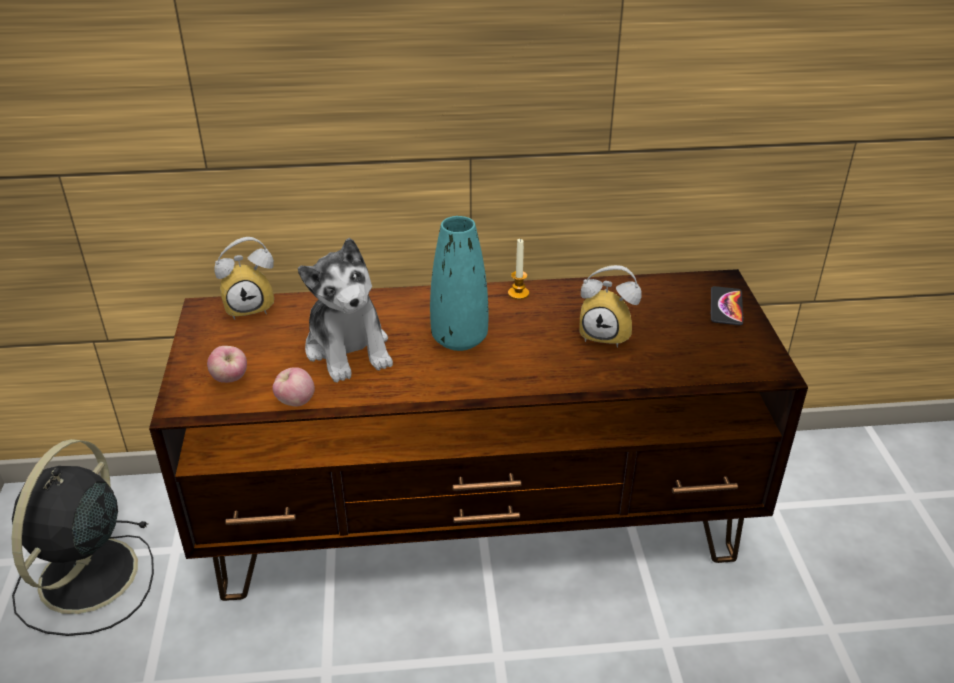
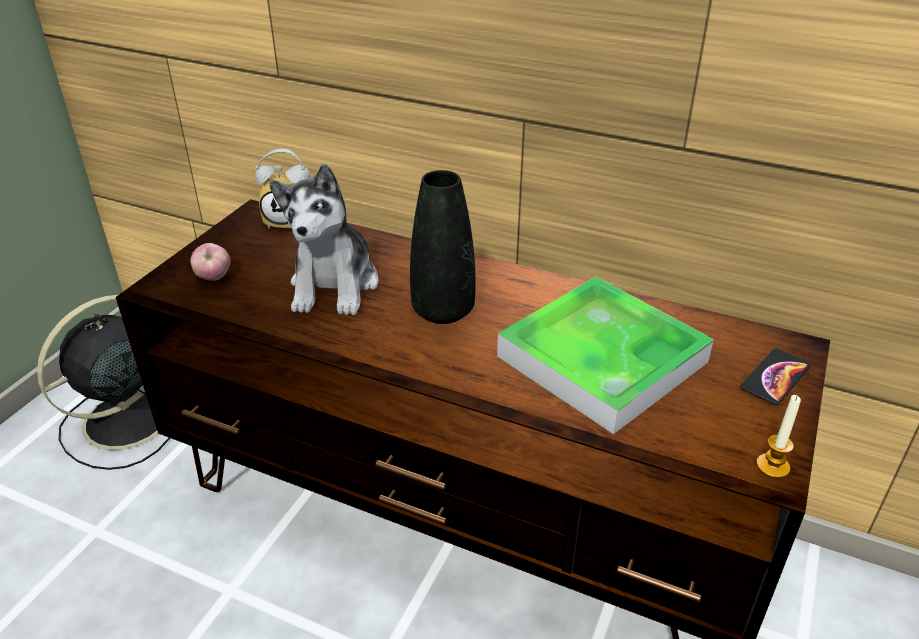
camera: 30 degrees right, 0 degrees up
apple [273,367,315,406] -> none
turquoise vase [430,216,488,351] -> black vase [410,170,476,324]
candle [508,238,529,300] -> candle moved to [756,395,801,479]
alarm clock [580,265,642,348] -> tray [497,277,714,434]

